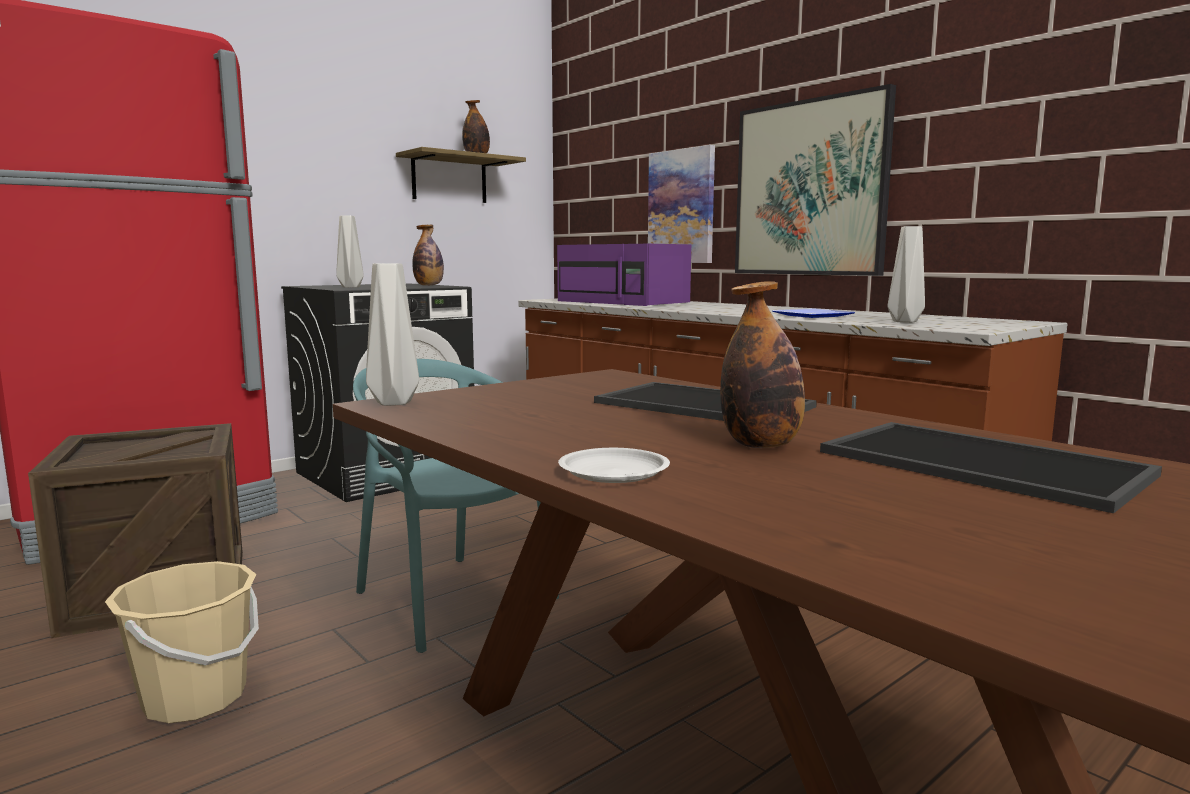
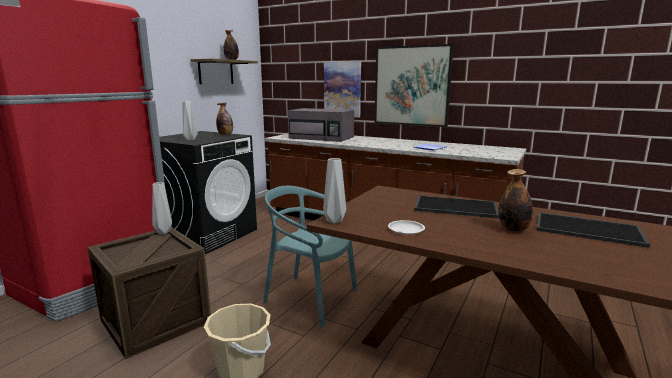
camera: 20 degrees left, 5 degrees up
purple microwave [557,244,691,306] -> grey microwave [288,108,354,142]
white plate [558,448,670,483] -> white plate moved to [388,220,425,235]
grey vase [888,226,925,323] -> grey vase moved to [152,182,172,234]

